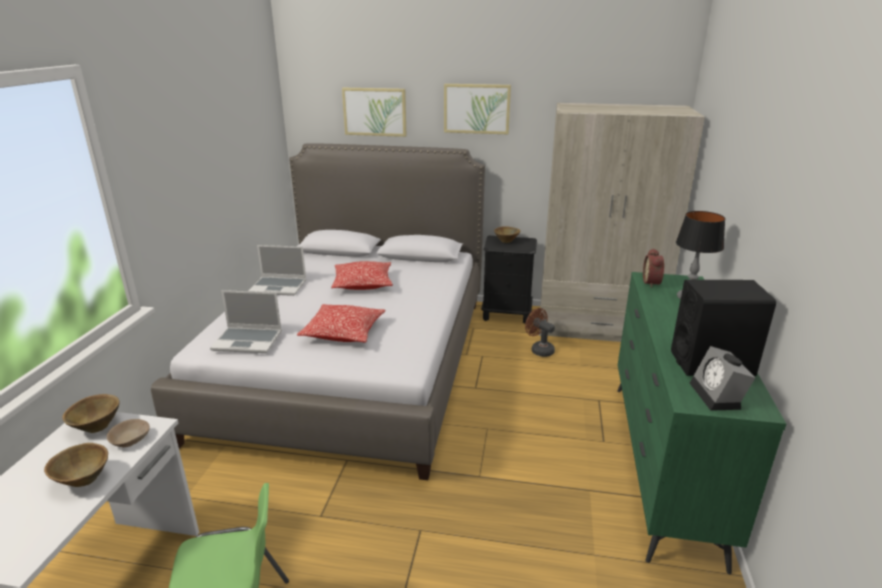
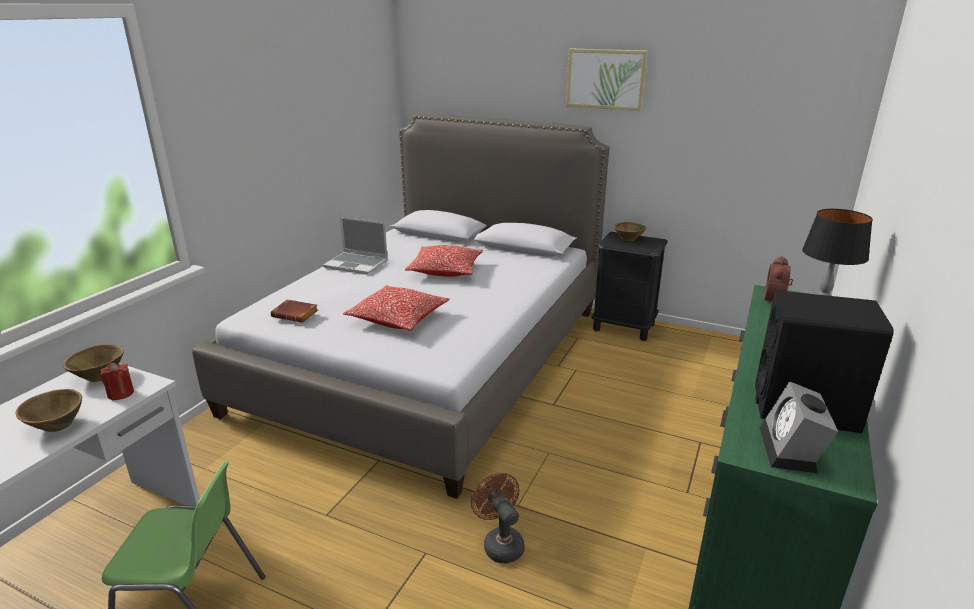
camera: 15 degrees right, 0 degrees up
beige bowl [107,419,150,447] -> red candle [101,363,134,401]
laptop [210,290,282,353] -> brown book [271,299,318,323]
picture [342,88,406,137] -> none
brown fan [525,308,555,357] -> brown fan moved to [471,473,525,563]
beige wardrobe [539,103,705,342] -> none

